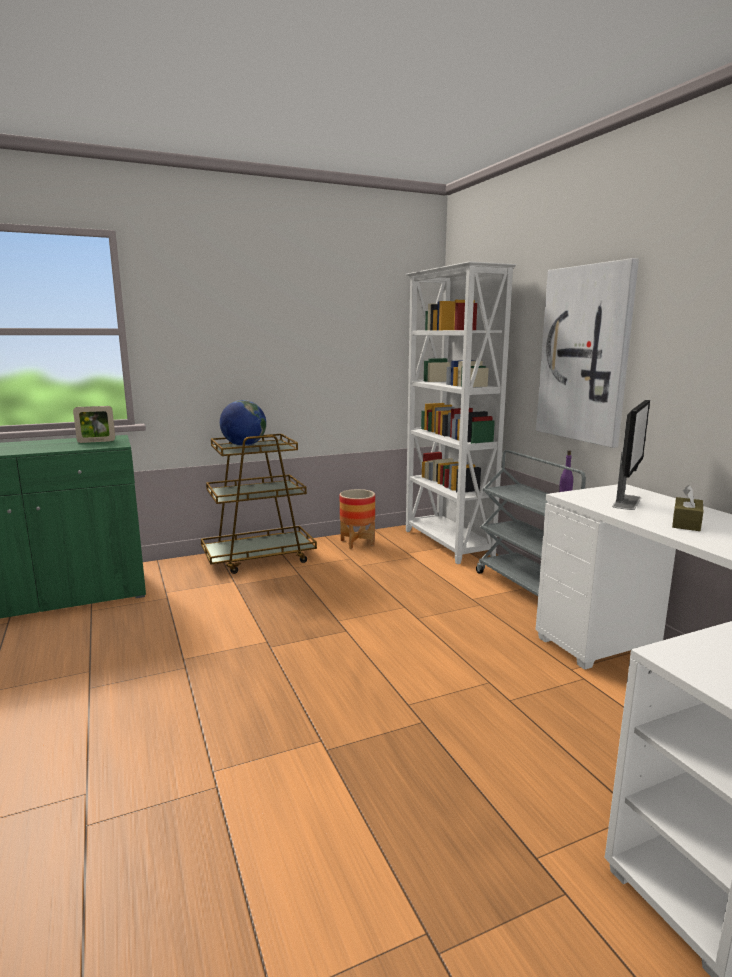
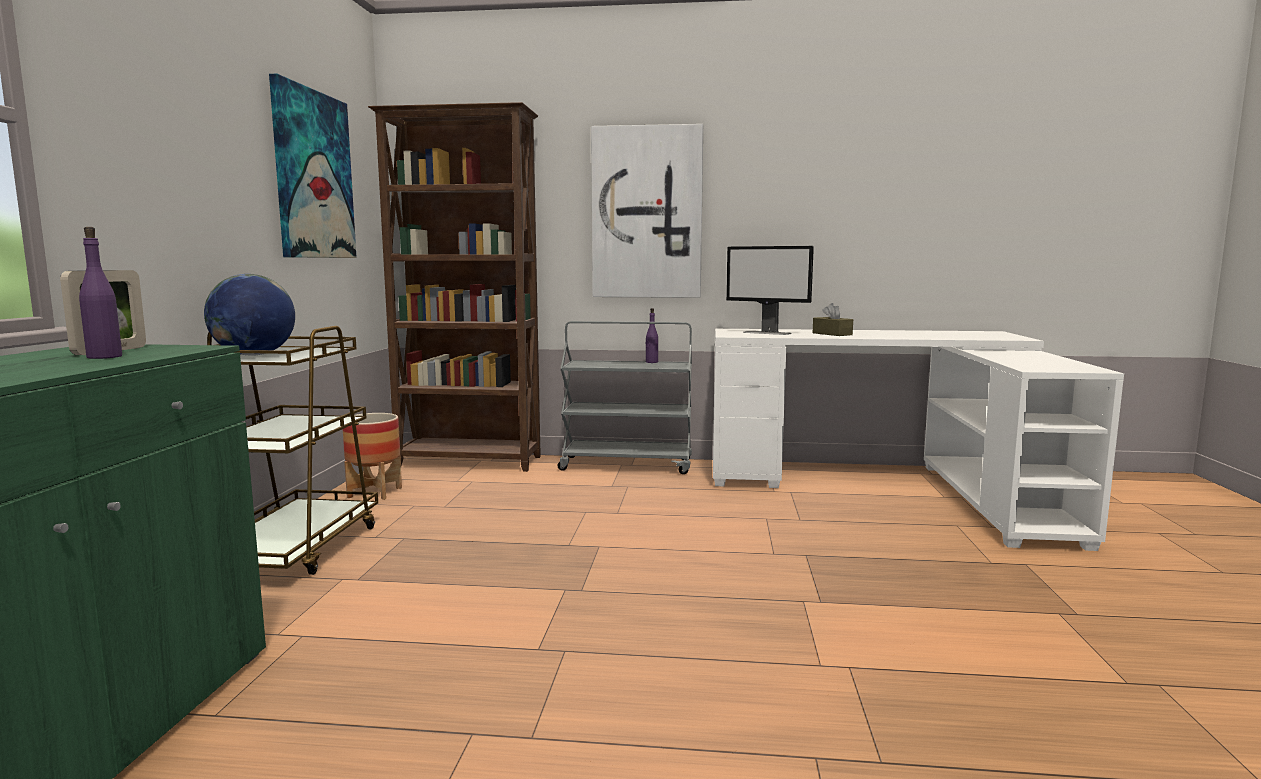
camera: 60 degrees left, 5 degrees down
white bookcase [406,261,516,564] -> brown bookcase [368,102,541,472]
monitor [612,400,650,510] -> monitor turned 150 degrees clockwise [726,246,814,335]
none -> purple bottle [79,227,122,359]
none -> picture [269,74,357,258]

